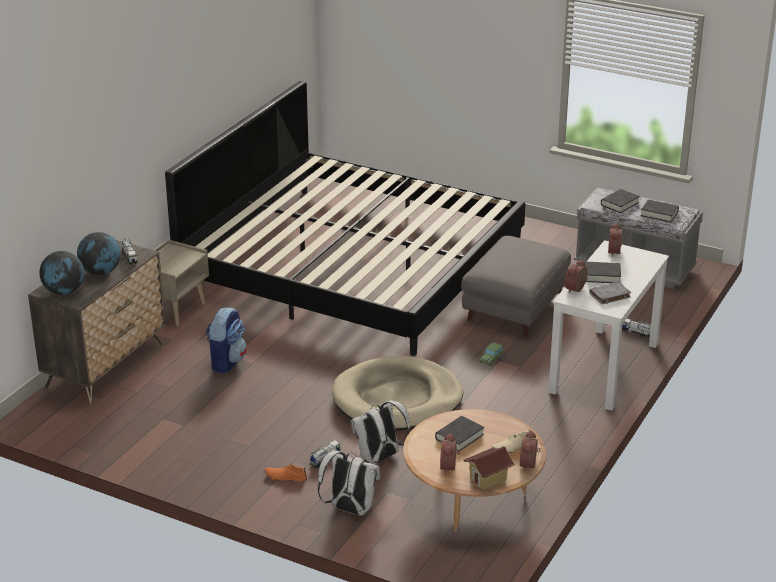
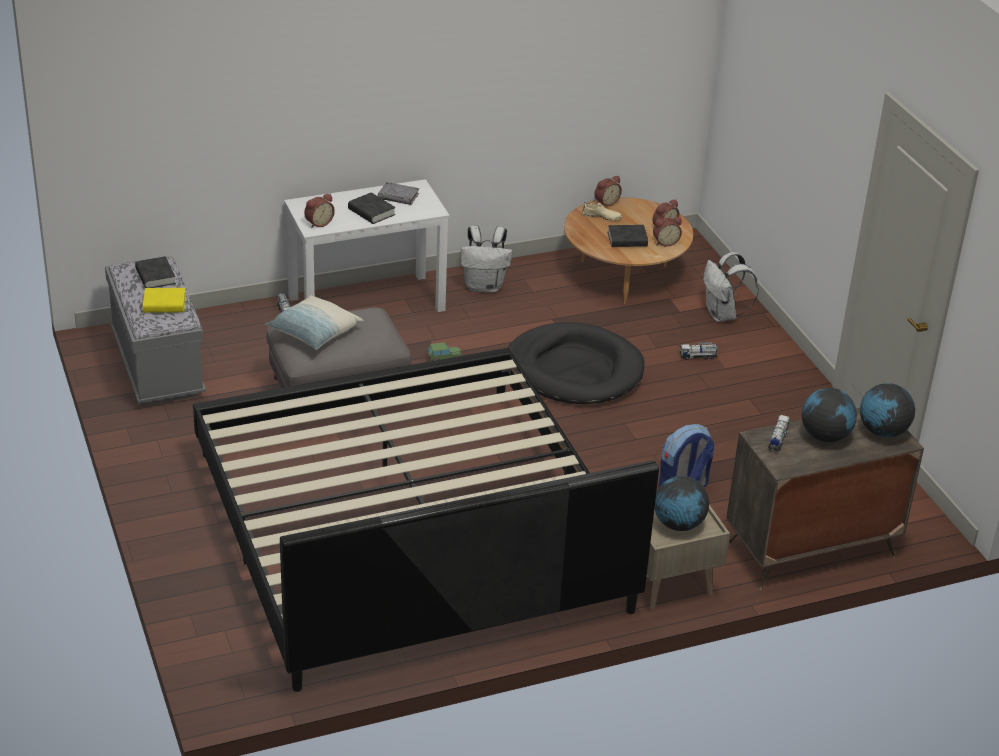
camera: 140 degrees left, 5 degrees up
orange shoe [264,464,307,483] -> none
beige dog bed [332,356,463,431] -> black dog bed [508,322,645,404]
white backpack [351,400,411,465] -> white backpack moved to [461,226,512,292]
toy house [463,446,515,490] -> none
alarm clock [565,259,587,293] -> alarm clock moved to [653,217,682,246]
black book [601,189,640,213] -> yellow book [143,288,186,313]
none -> pillow [265,296,364,350]
none -> globe [655,476,709,531]

